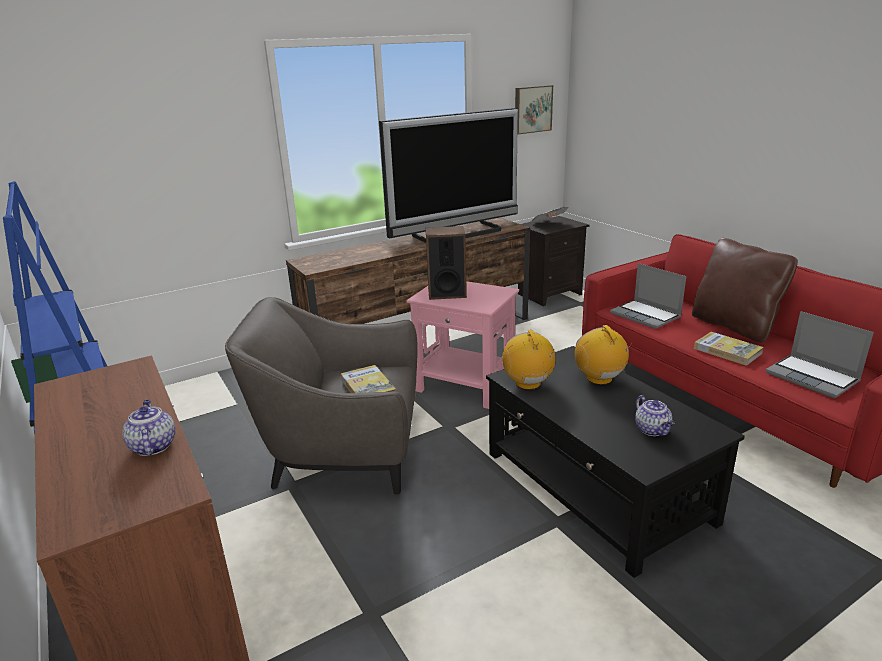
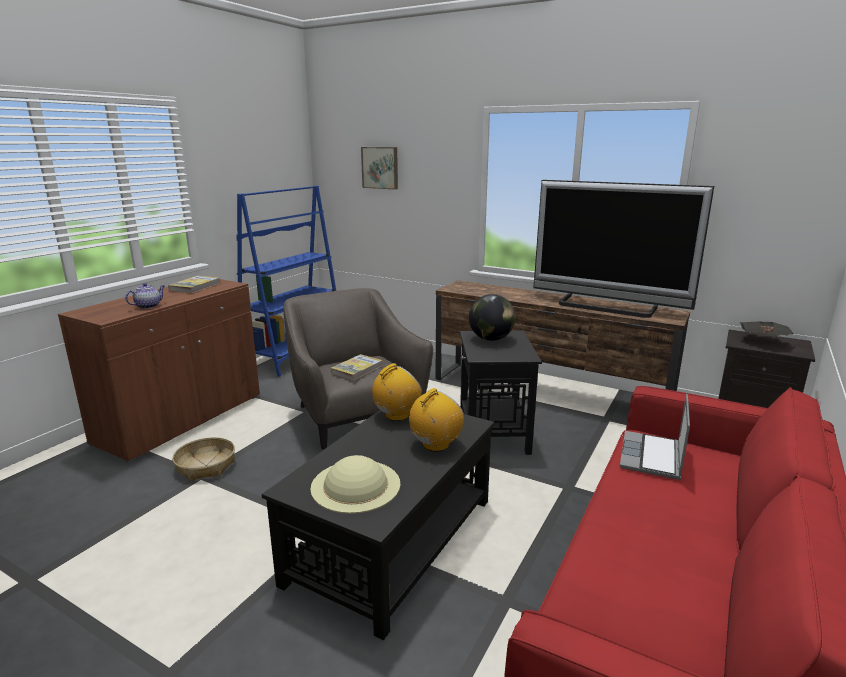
camera: 60 degrees right, 5 degrees down
pink side table [406,281,519,409] -> black side table [460,331,542,455]
speaker [426,226,467,300] -> globe [469,294,516,341]
picture [515,85,553,134] -> picture moved to [361,147,398,189]
teapot [635,395,674,436] -> beige hat [310,455,400,514]
brown pillow [692,238,798,343] -> none
book [694,332,764,366] -> book moved to [168,276,220,293]
laptop [766,311,874,398] -> none
none -> basket [172,437,235,481]

